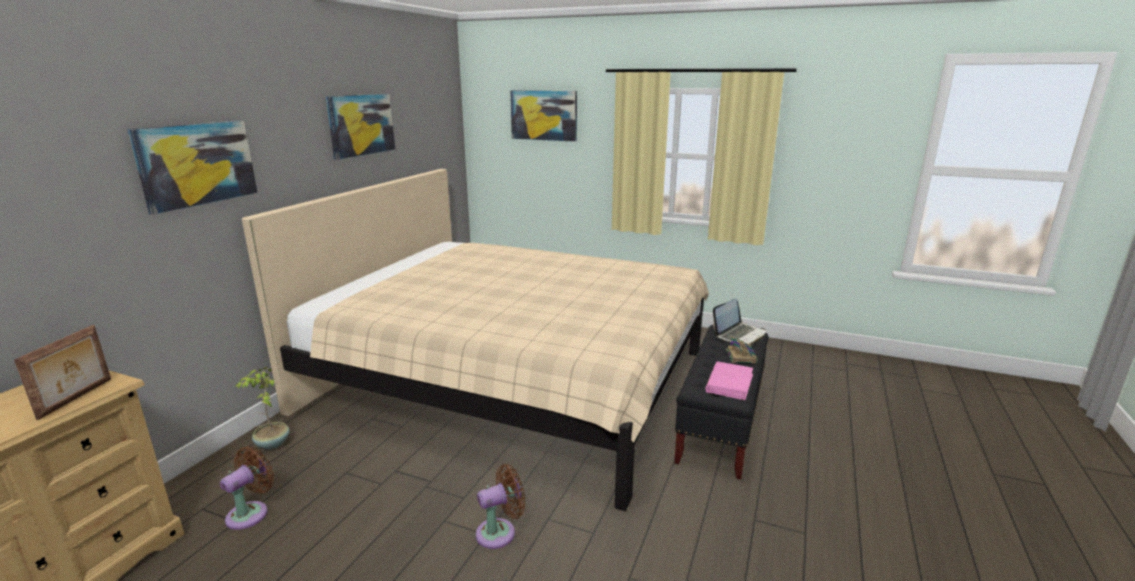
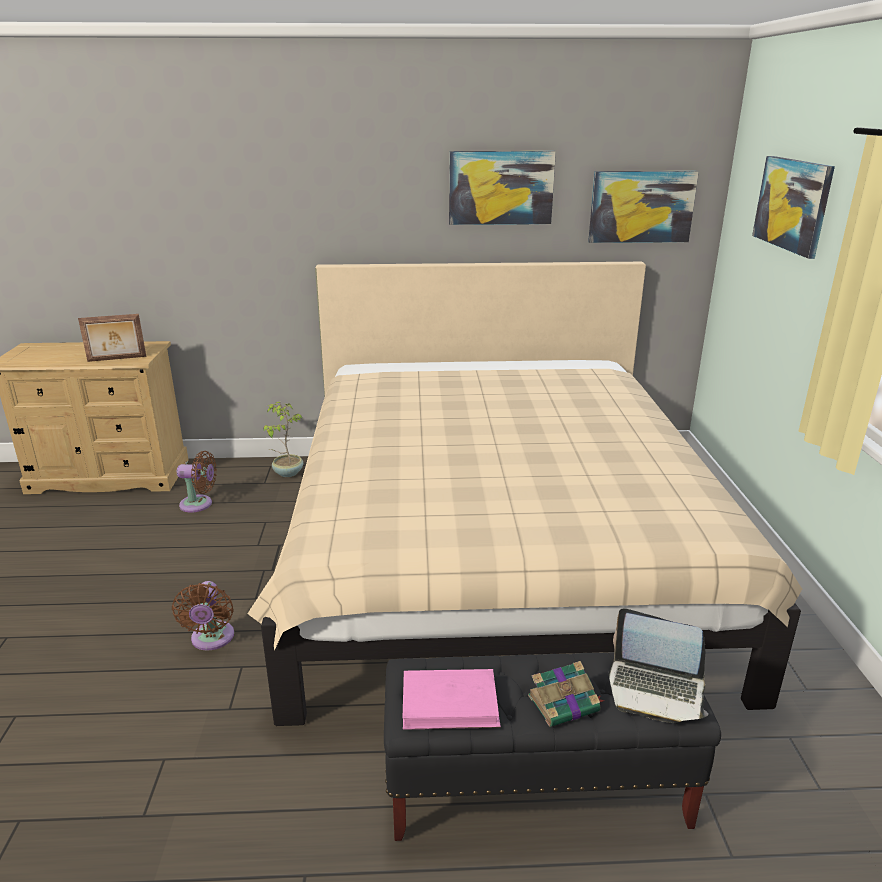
camera: 65 degrees right, 5 degrees up
picture [128,120,258,215] -> picture moved to [588,171,699,243]
brown fan [476,464,525,549] -> brown fan turned 45 degrees clockwise [172,581,234,650]

